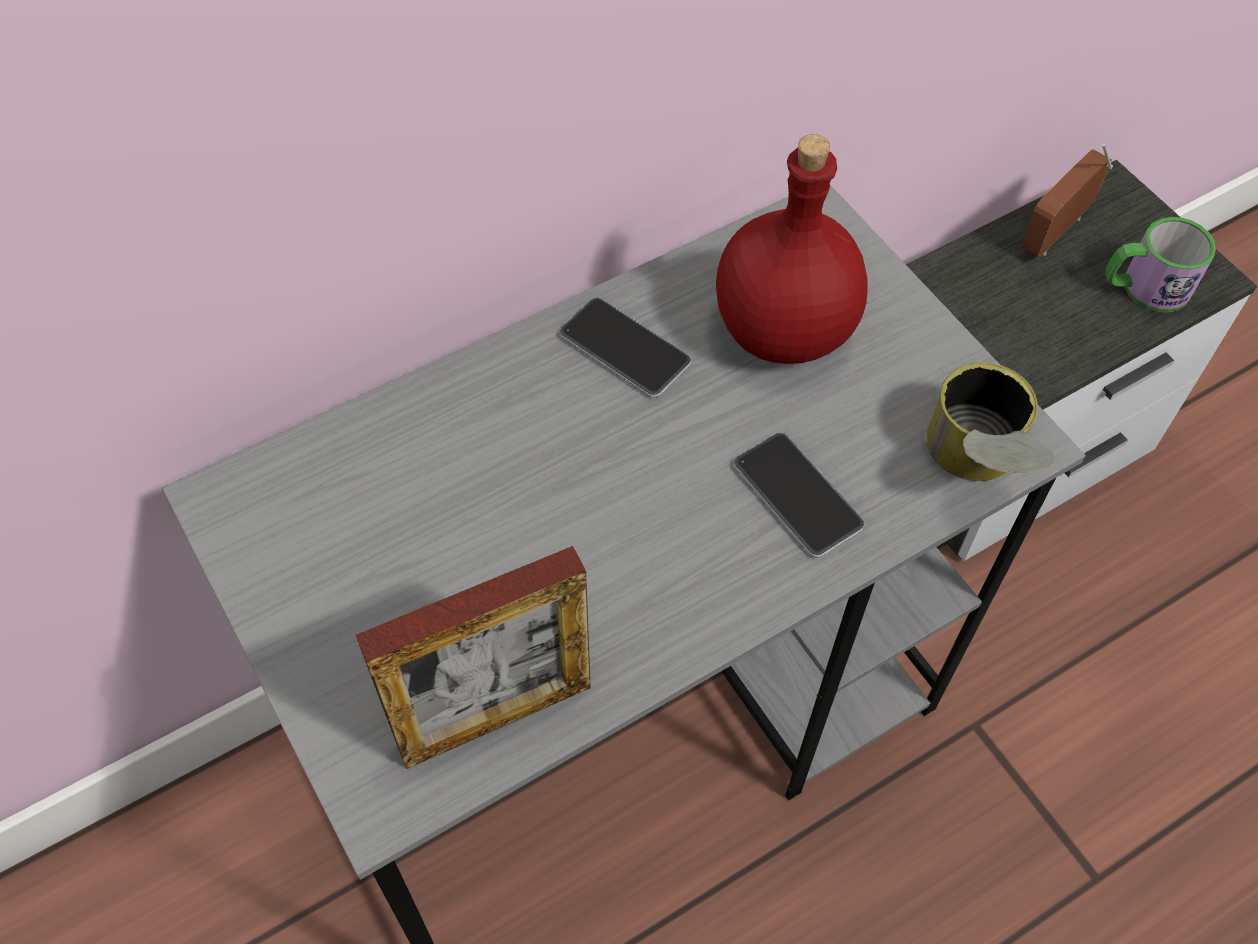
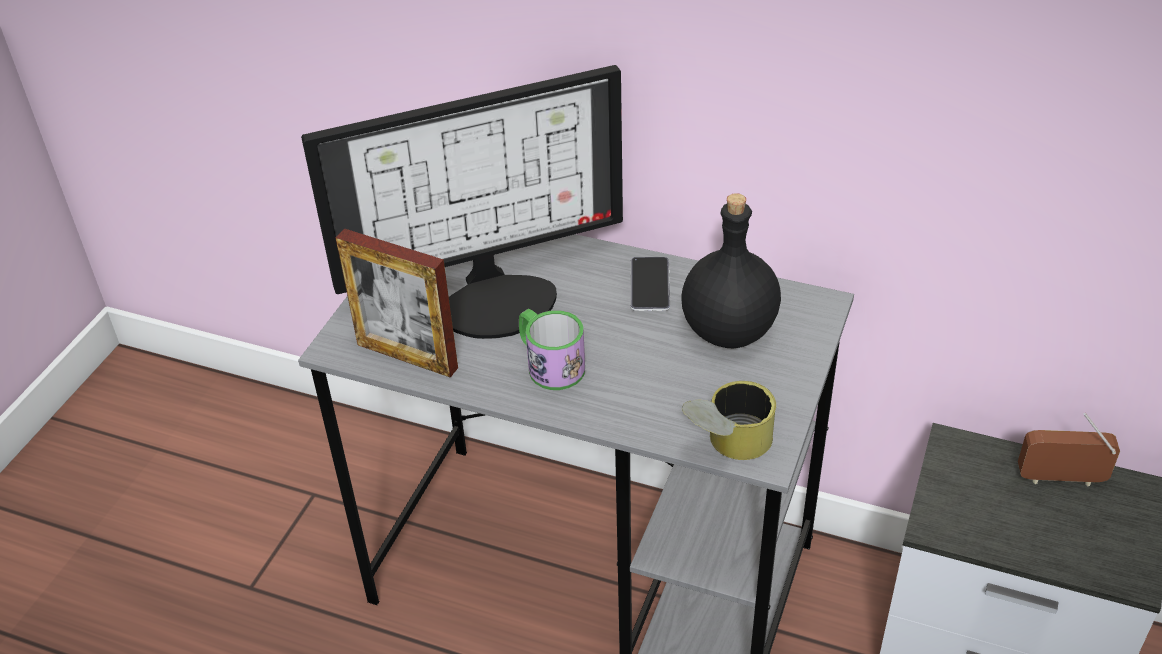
camera: 55 degrees right, 15 degrees down
red bottle [716,134,868,364] -> black bottle [681,193,781,348]
phone [734,433,864,557] -> none
mug [1105,217,1216,312] -> mug moved to [519,309,585,390]
none -> monitor [301,65,623,339]

